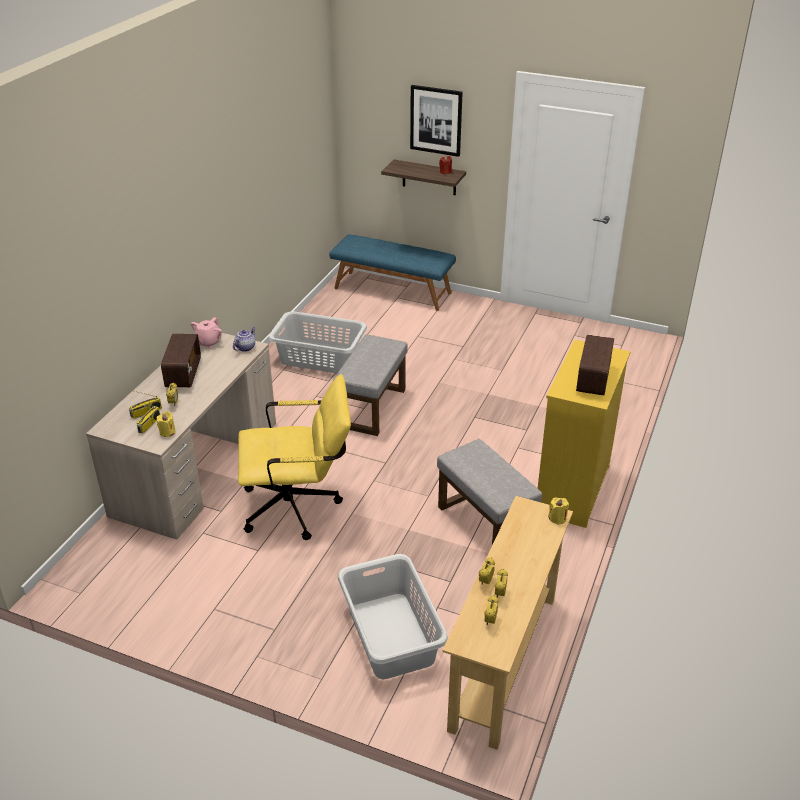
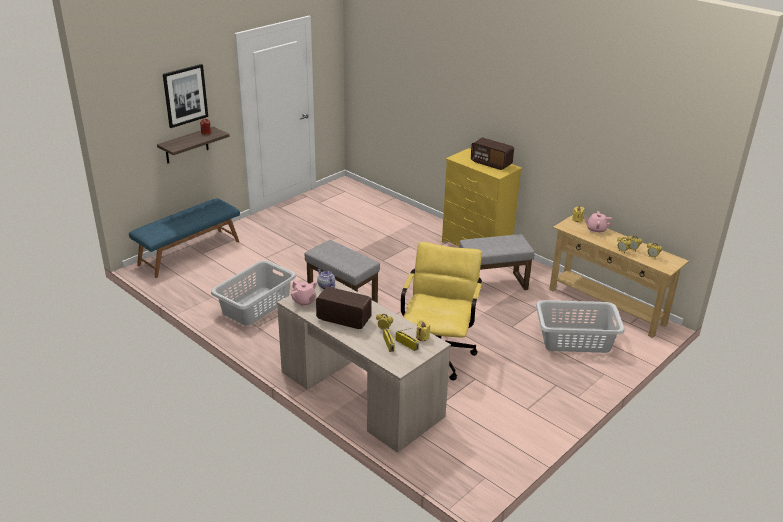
camera: 70 degrees left, 5 degrees down
none -> pink teapot [584,211,612,234]

